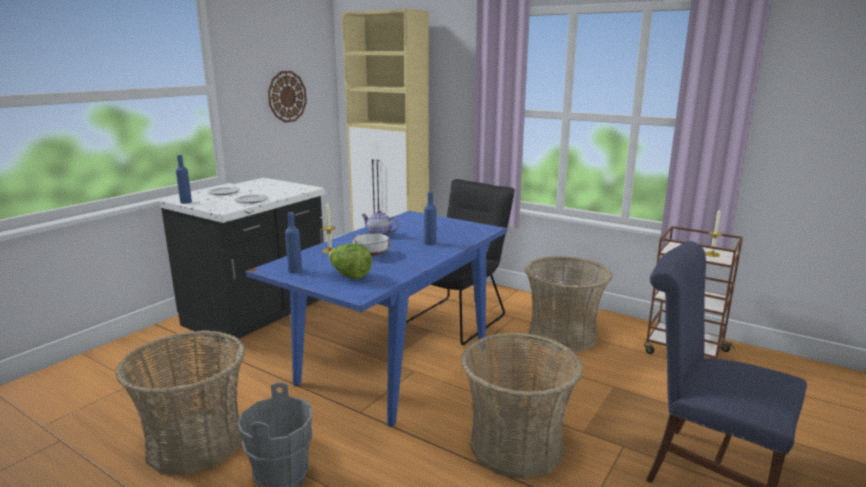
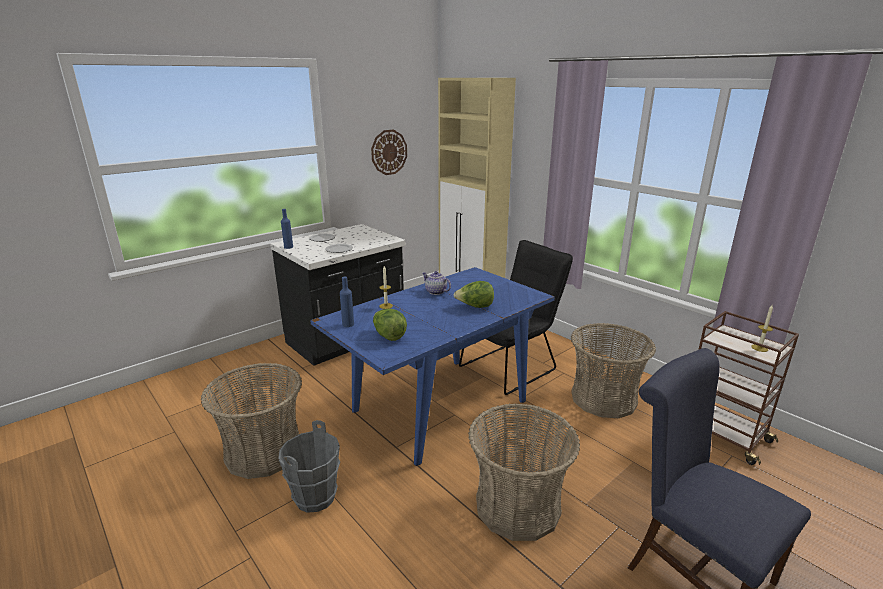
camera: 15 degrees right, 5 degrees up
white bowl [353,233,391,256] -> none
blue bottle [424,192,436,245] -> lettuce [454,281,494,308]

